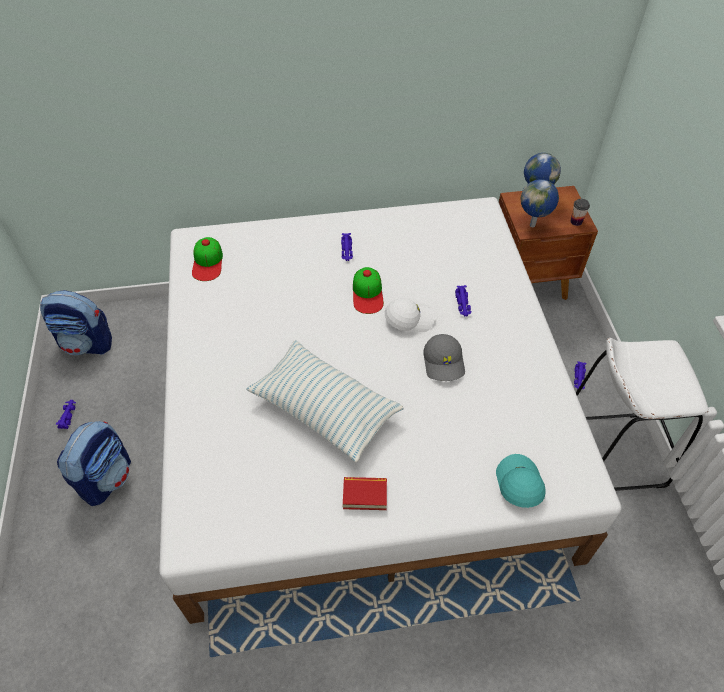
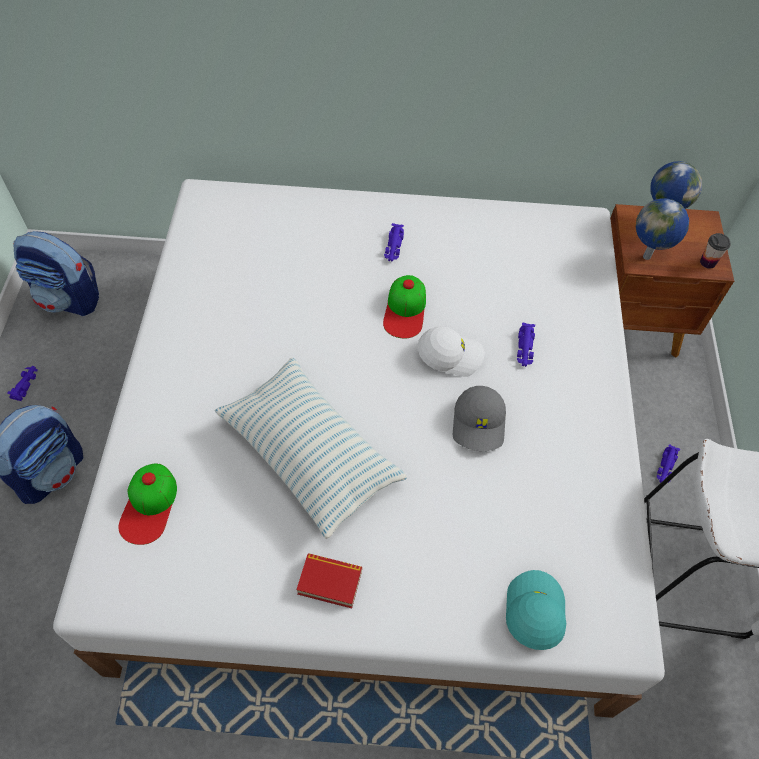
camera: 10 degrees right, 5 degrees up
cap [192,237,223,281] -> cap moved to [118,463,177,545]

